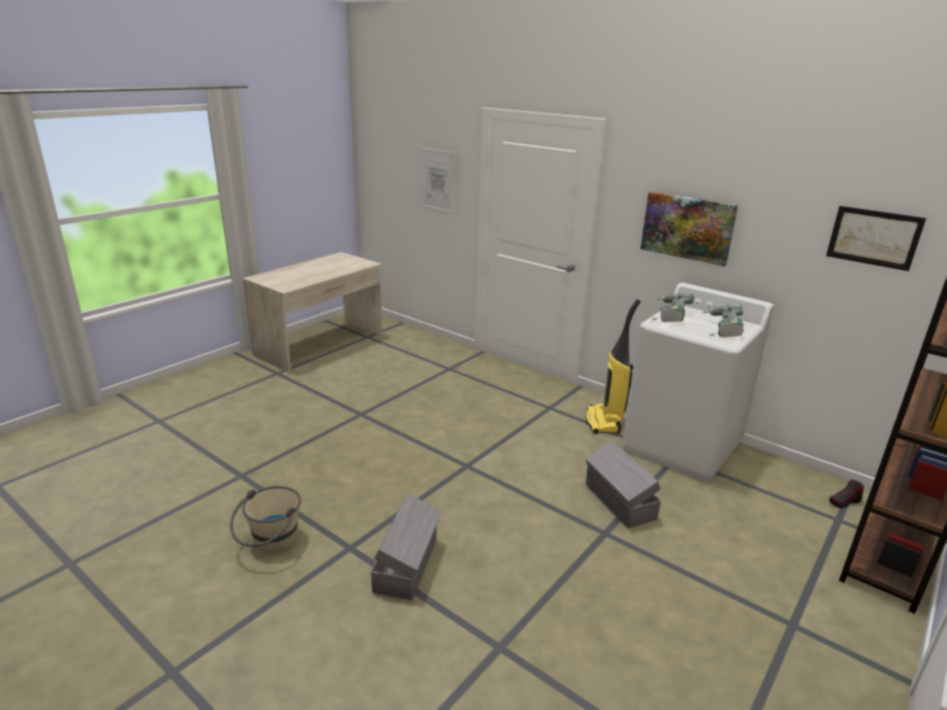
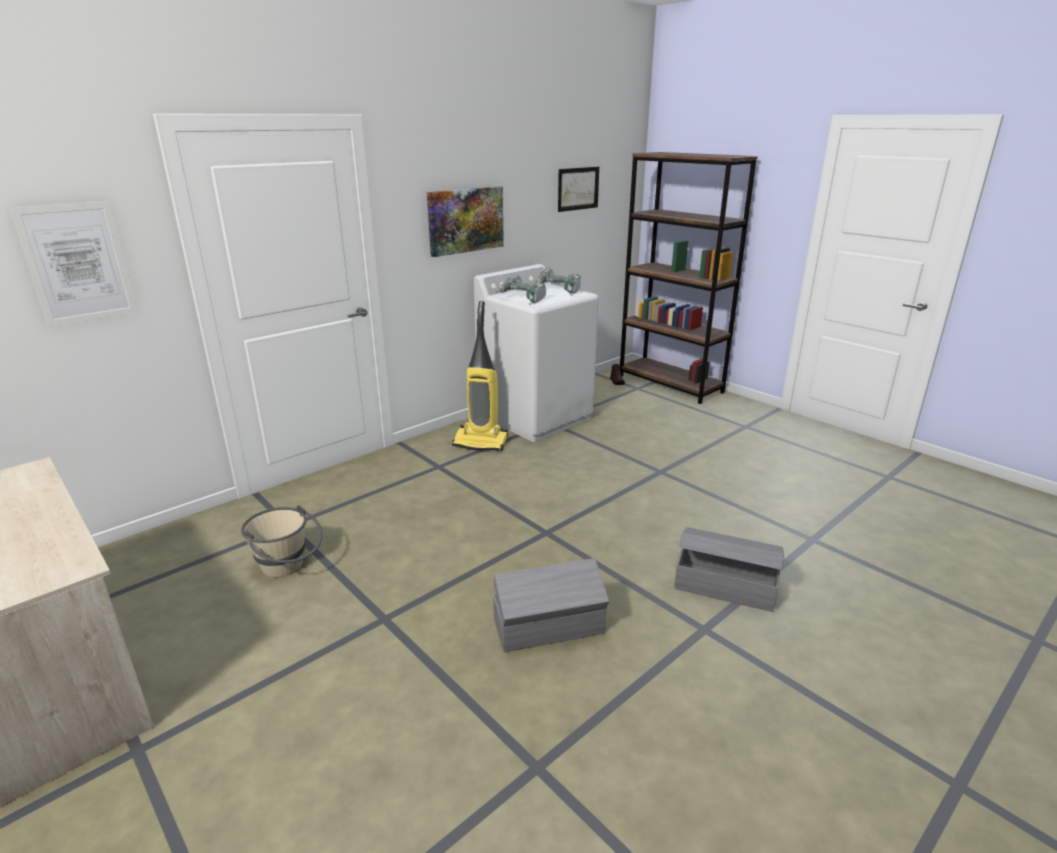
camera: 80 degrees left, 0 degrees up
beige bucket [230,486,301,552] -> beige bucket moved to [241,505,322,578]
grey storage box [585,441,661,528] -> grey storage box moved to [493,558,609,652]

